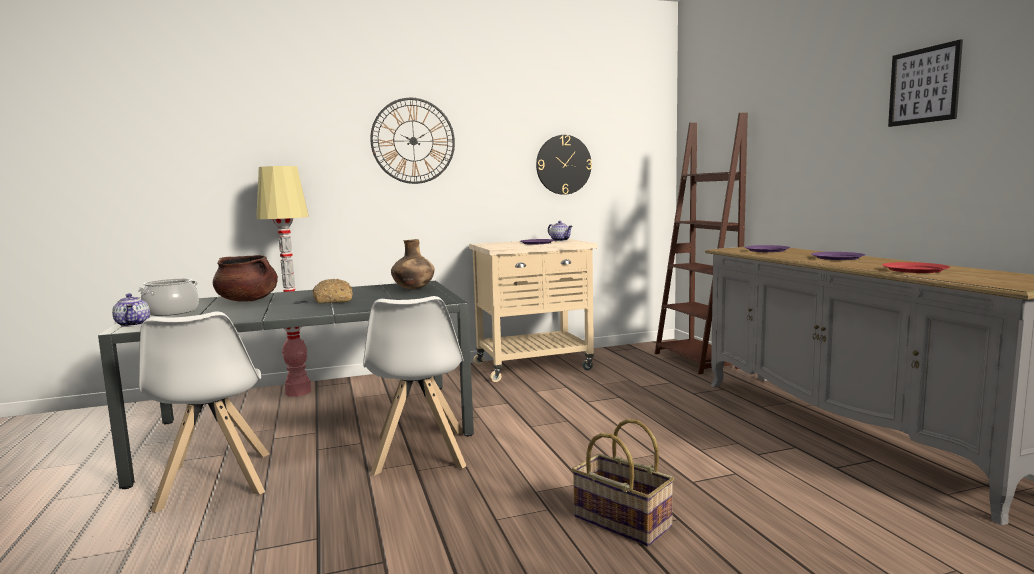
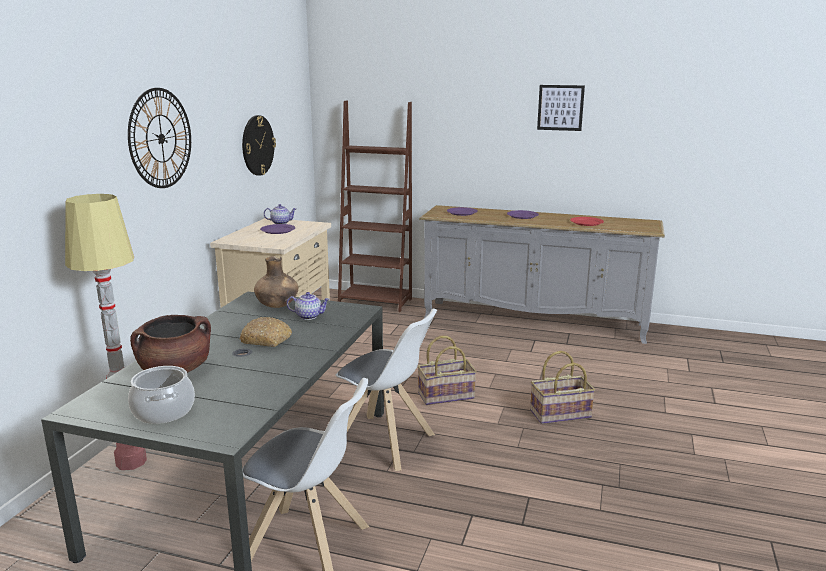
camera: 55 degrees left, 10 degrees up
teapot [112,293,150,327] -> teapot moved to [287,292,330,320]
none -> basket [417,336,477,405]

